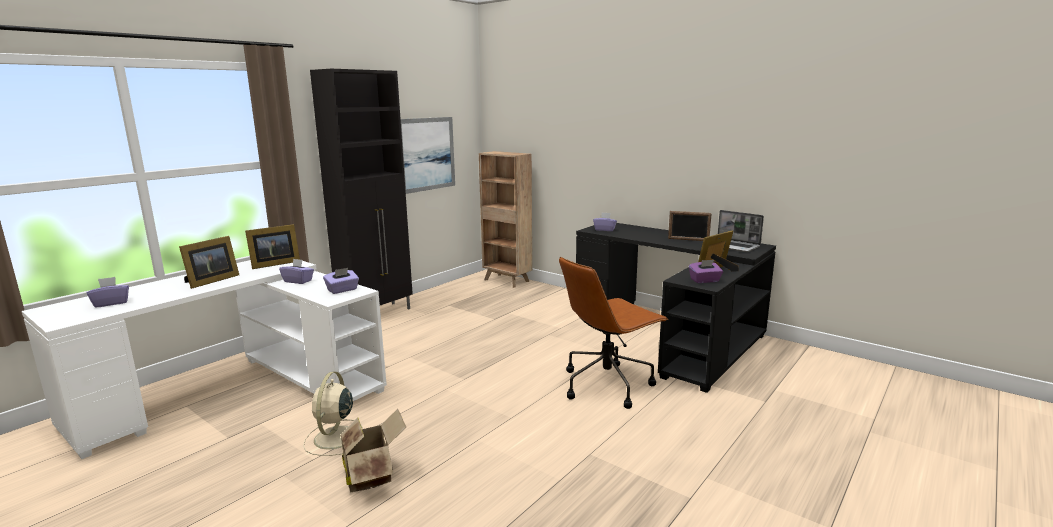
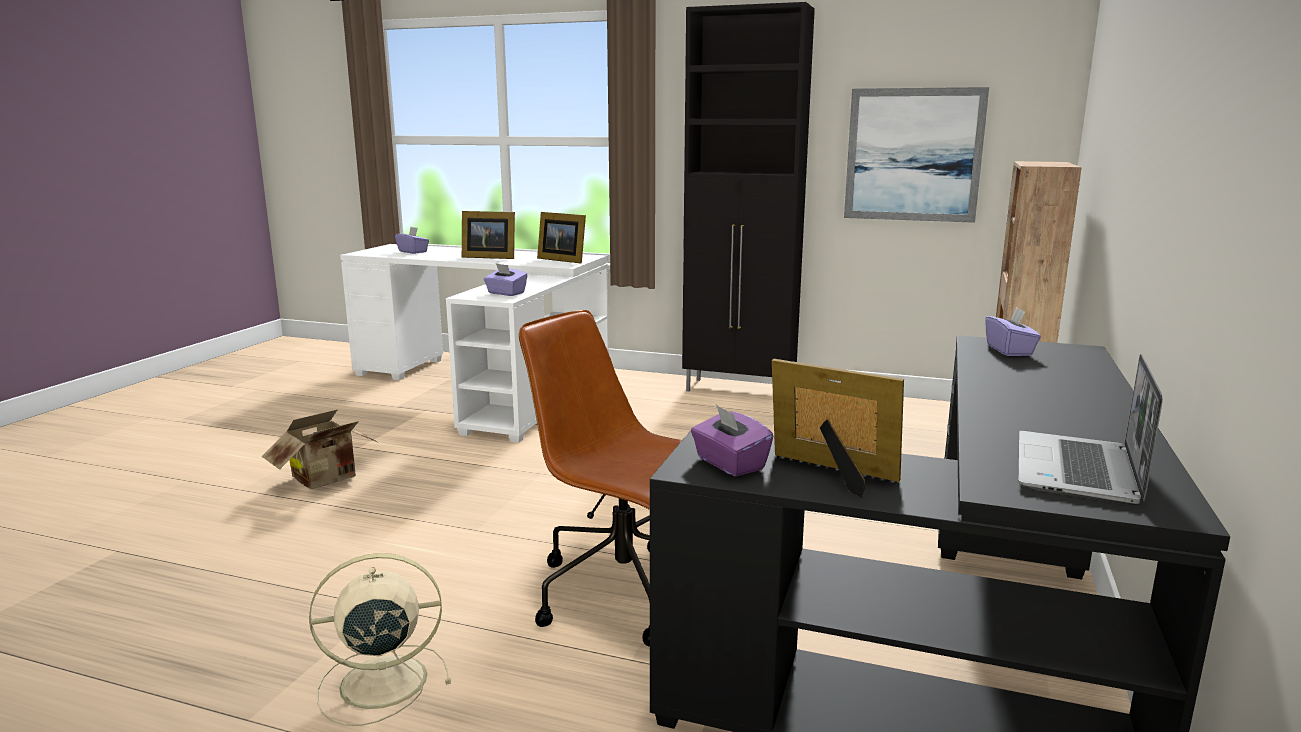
camera: 70 degrees right, 0 degrees up
purple tissue box [279,259,314,284] -> none
beige fan [303,372,363,456] -> beige fan moved to [309,553,451,726]
picture frame [668,211,712,241] -> none

